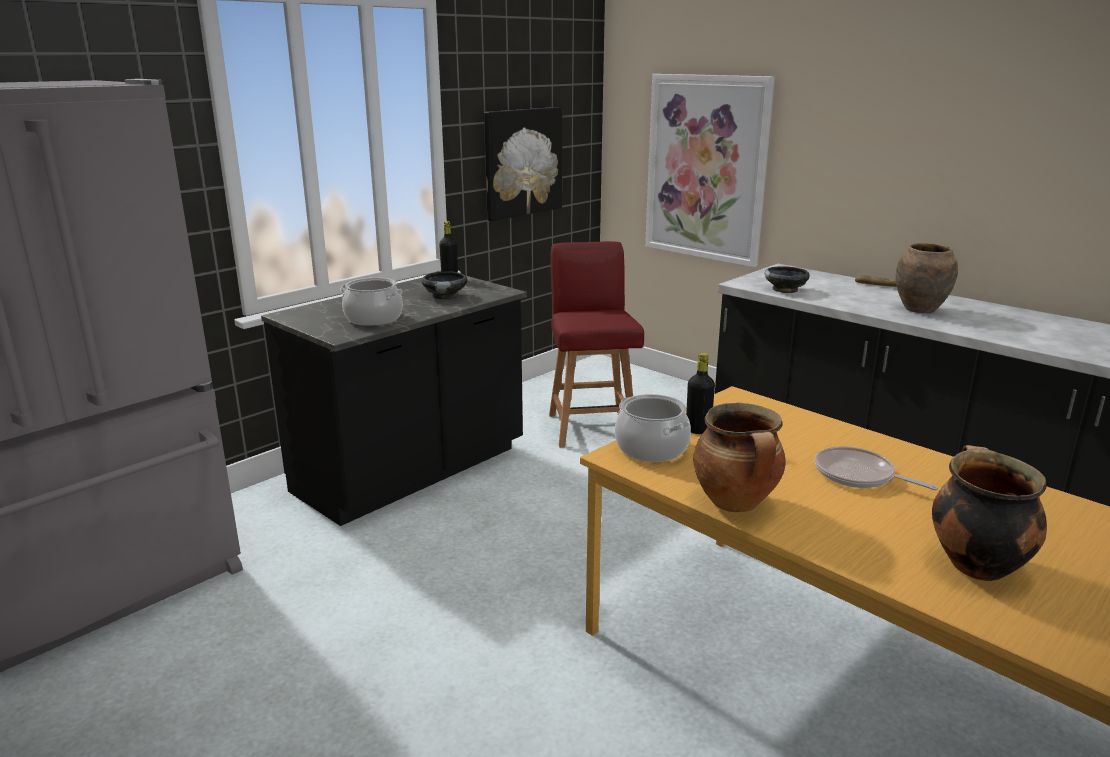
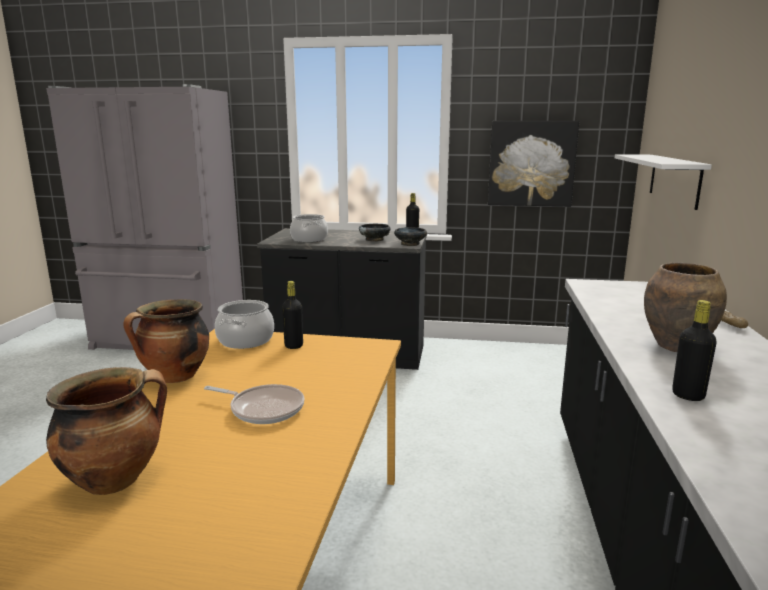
camera: 55 degrees right, 5 degrees down
red chair [549,241,644,448] -> none
picture [645,74,775,267] -> white shelf [615,154,712,210]
black bowl [764,266,810,293] -> black bowl moved to [394,227,427,246]
frying pan [815,446,938,490] -> frying pan turned 105 degrees clockwise [204,384,304,424]
none -> black bottle [672,300,717,401]

